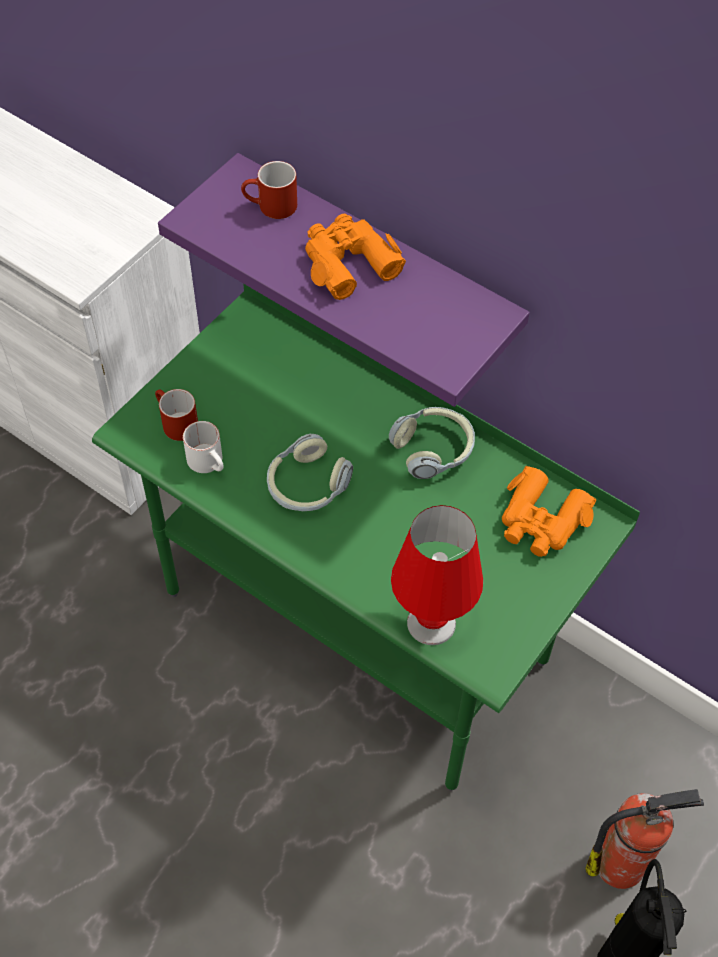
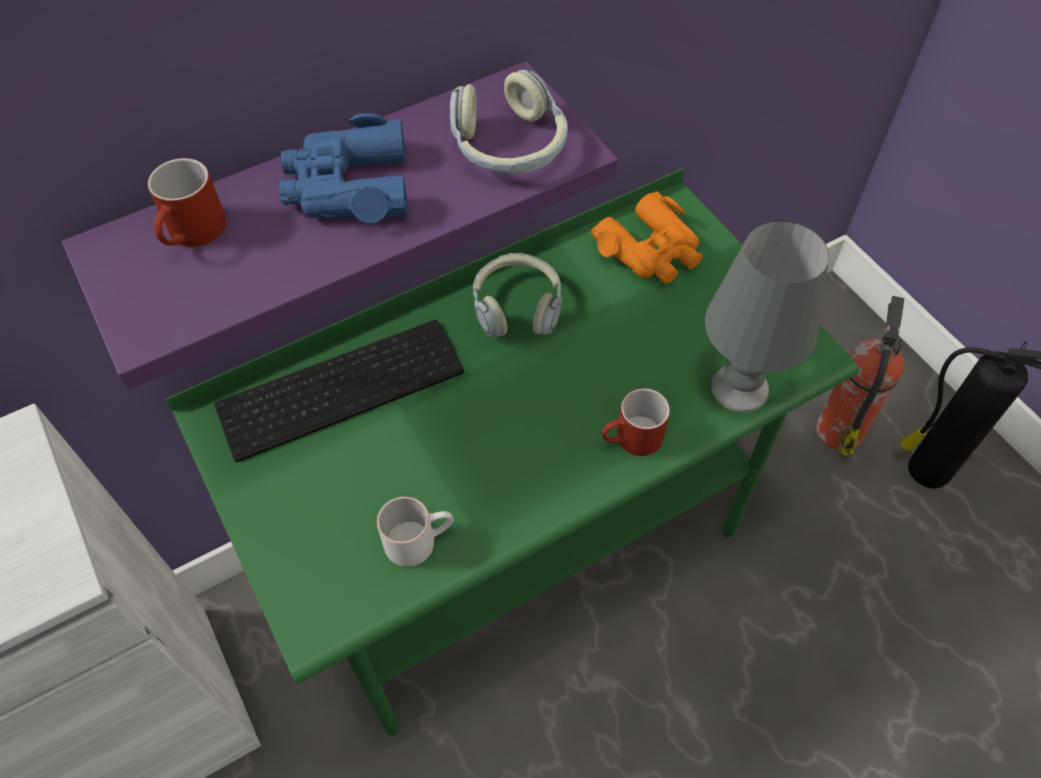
camera: 65 degrees left, 0 degrees up
red mug [155,389,198,441] -> red mug moved to [601,388,670,456]
headphones [267,434,353,511] -> headphones moved to [450,70,568,174]
orange binoculars [305,214,406,300] -> blue binoculars [279,113,407,223]
red table lamp [391,505,483,645] -> grey table lamp [705,220,829,412]
none -> keyboard [214,320,464,462]

